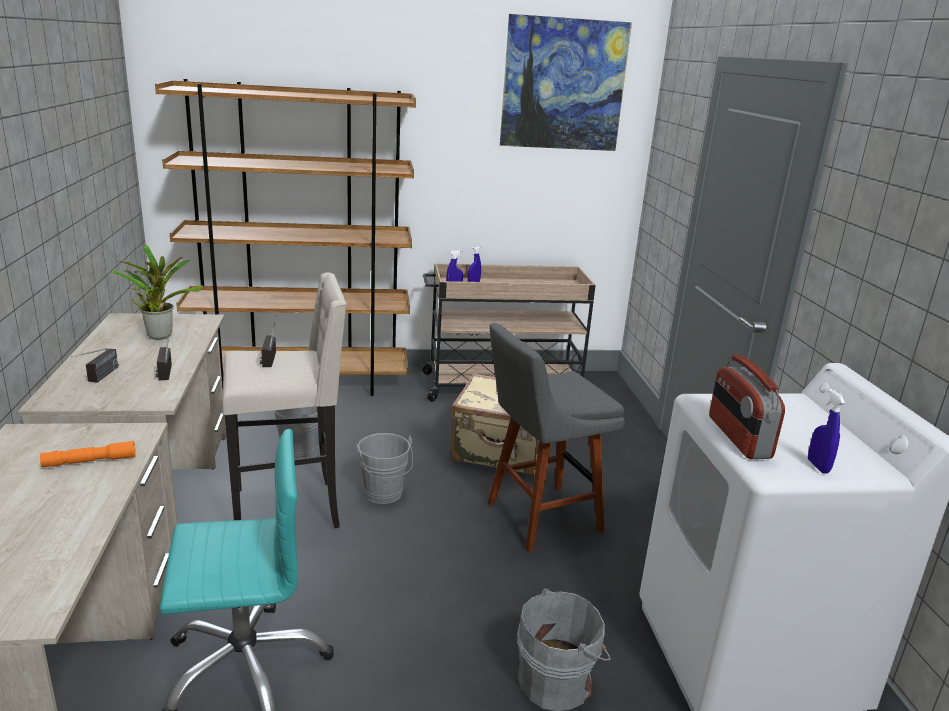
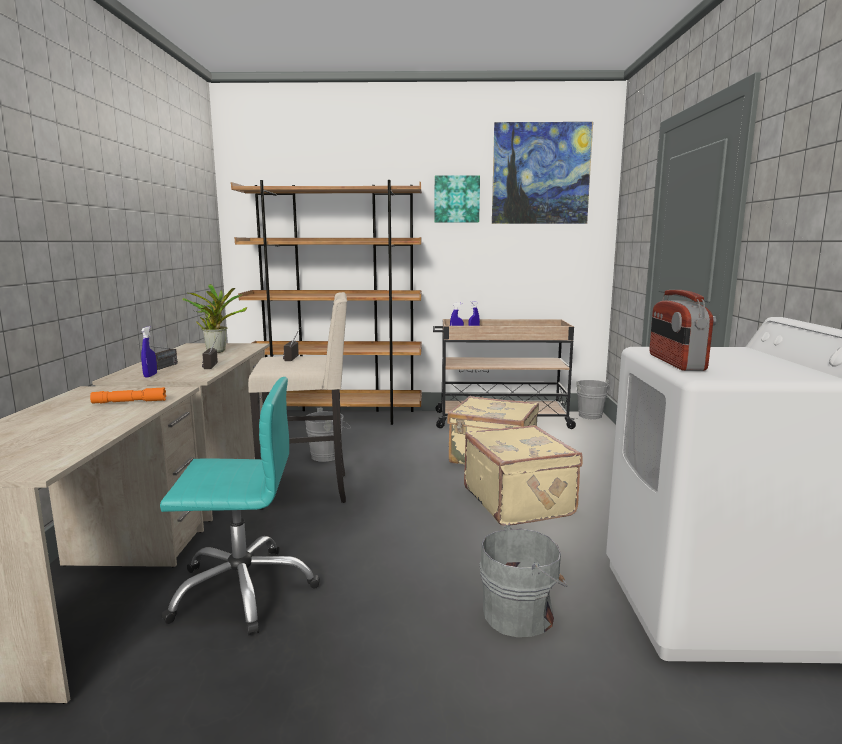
camera: 10 degrees right, 10 degrees down
grey bucket [356,433,413,504] -> grey bucket moved to [576,379,612,420]
grey stool [487,323,625,552] -> beige suitcase [464,425,583,526]
blue spray bottle [808,389,845,473] -> blue spray bottle moved to [141,326,157,378]
none -> picture [434,175,480,223]

